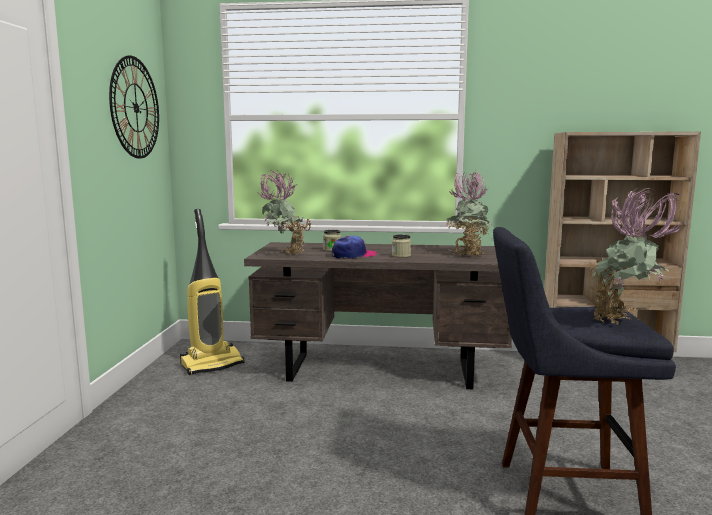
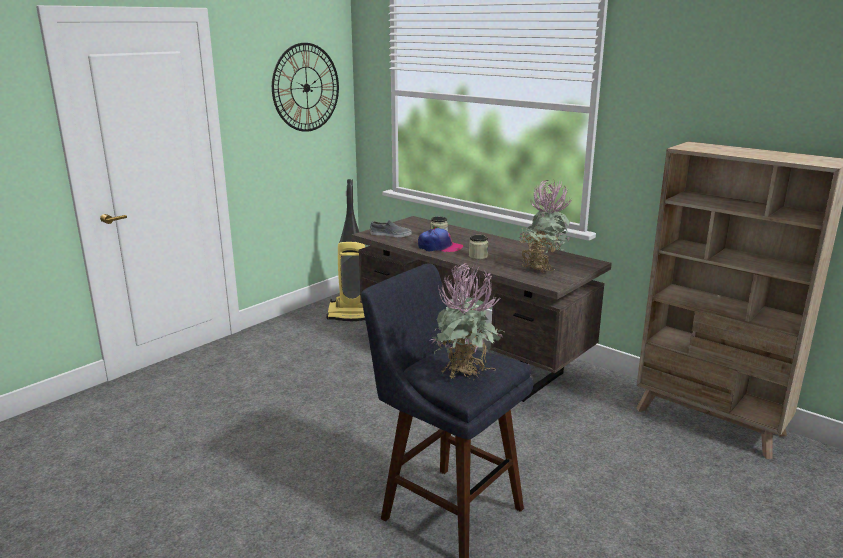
camera: 35 degrees right, 10 degrees up
potted plant [258,170,312,255] -> grey shoe [370,220,412,237]

